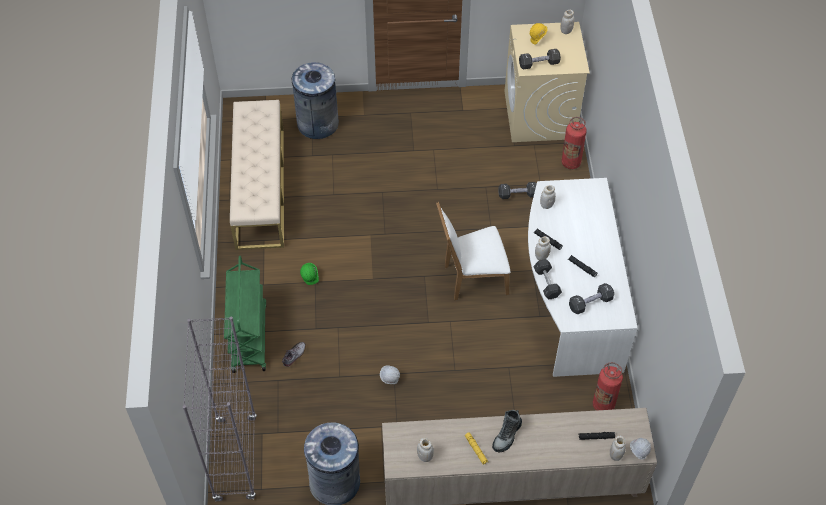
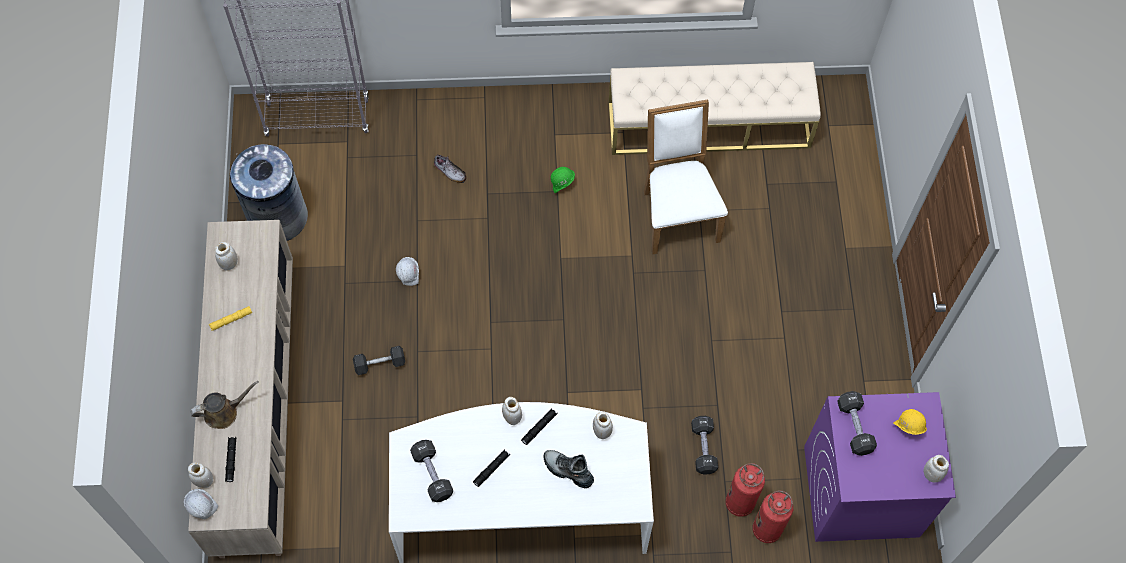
camera: 90 degrees right, 10 degrees up
green cart [224,256,267,373] -> none
grey trash can [292,62,339,139] -> none
white chair [436,202,510,300] -> white chair moved to [644,100,728,254]
boot [492,410,522,452] -> boot moved to [543,450,594,488]
beige washing machine [504,22,590,142] -> purple washing machine [804,392,956,542]
grey dumbbell [533,259,562,299] -> grey dumbbell moved to [353,346,405,375]
fire extinguisher [592,362,623,411] -> fire extinguisher moved to [726,463,765,517]
none -> brown watering can [190,381,259,429]

